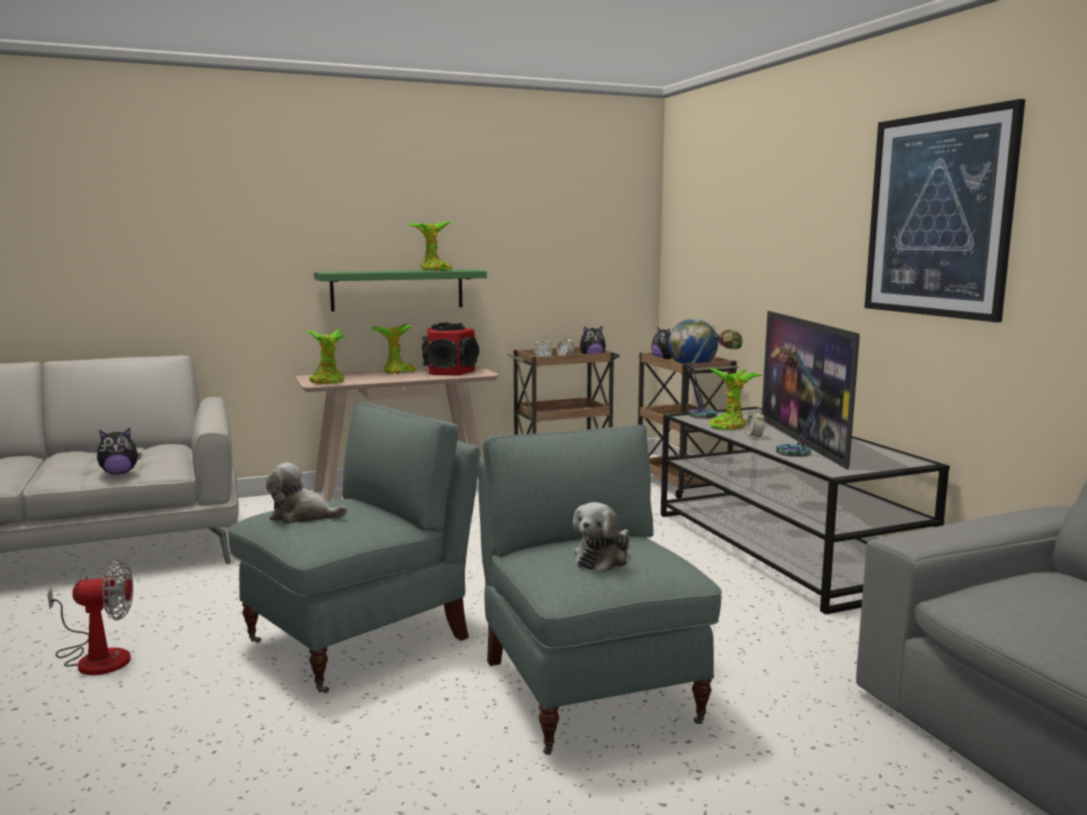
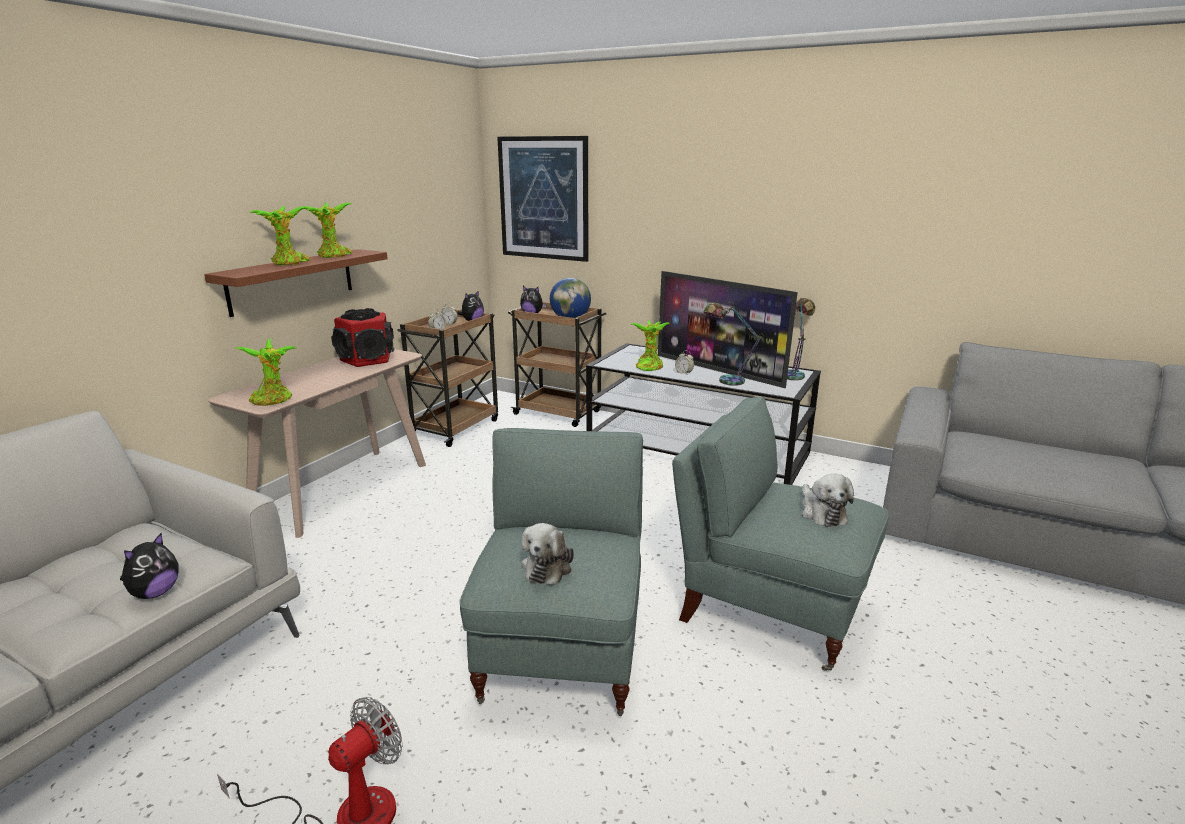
camera: 40 degrees left, 10 degrees up
plush toy [266,463,347,524] -> plush toy turned 45 degrees counterclockwise [521,523,574,585]
green shelf [314,270,487,311] -> brown shelf [204,249,388,317]
potted plant [372,323,416,374] -> potted plant moved to [249,206,310,265]
table lamp [686,326,743,418] -> table lamp moved to [787,298,815,380]
picture [864,99,1025,322] -> picture moved to [497,136,588,262]

